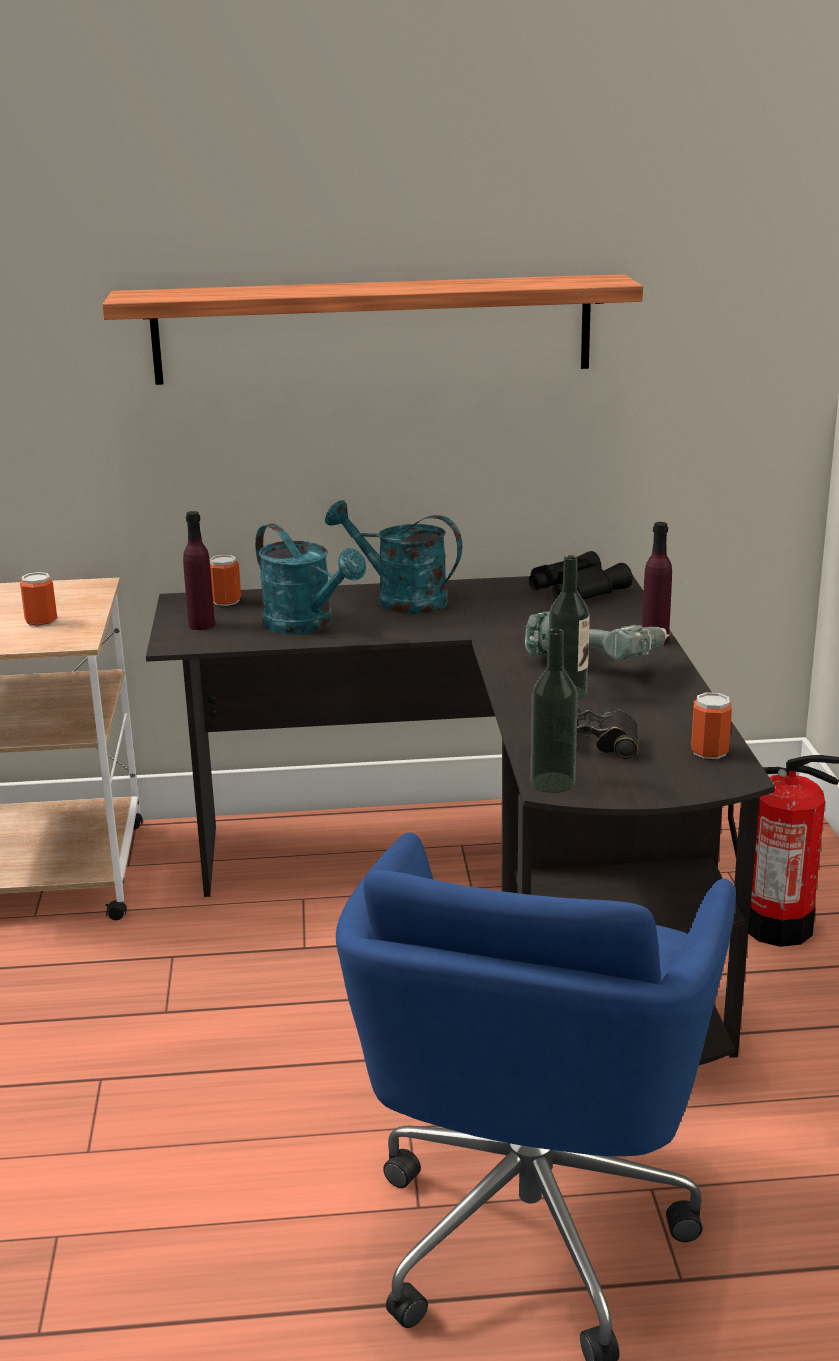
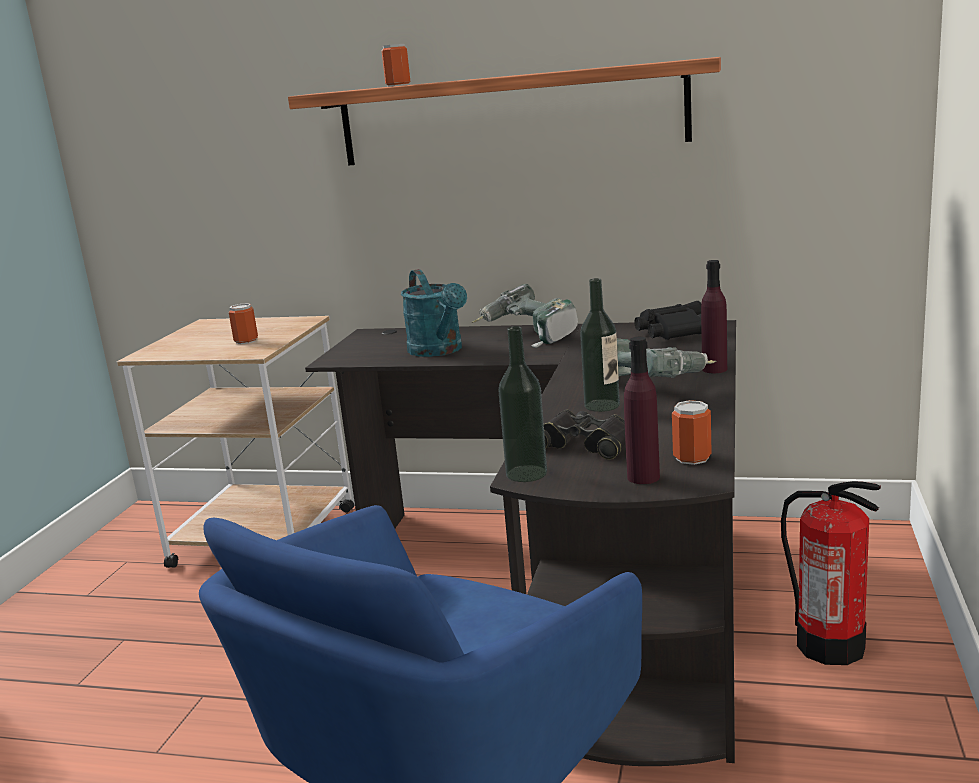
camera: 20 degrees right, 5 degrees down
purple bottle [183,511,215,630] -> purple bottle moved to [624,337,660,484]
can [210,555,241,606] -> can moved to [382,44,410,87]
turquoise watering can [325,500,462,614] -> power drill [472,284,578,348]

